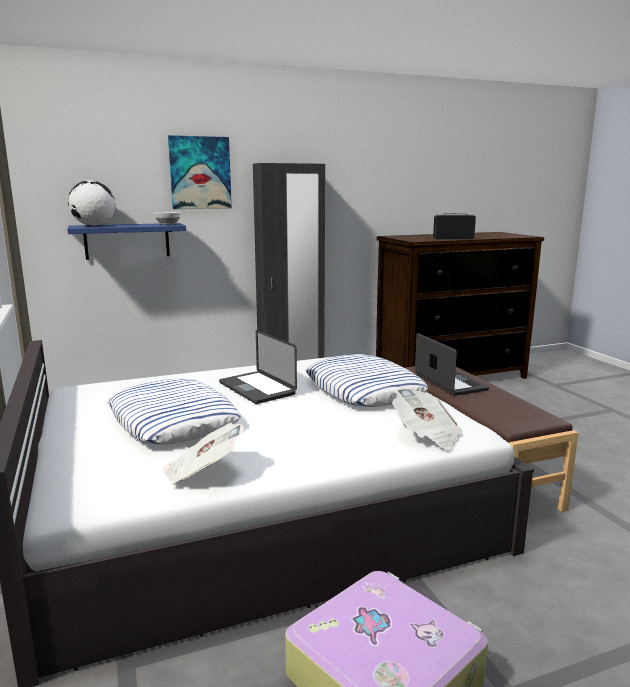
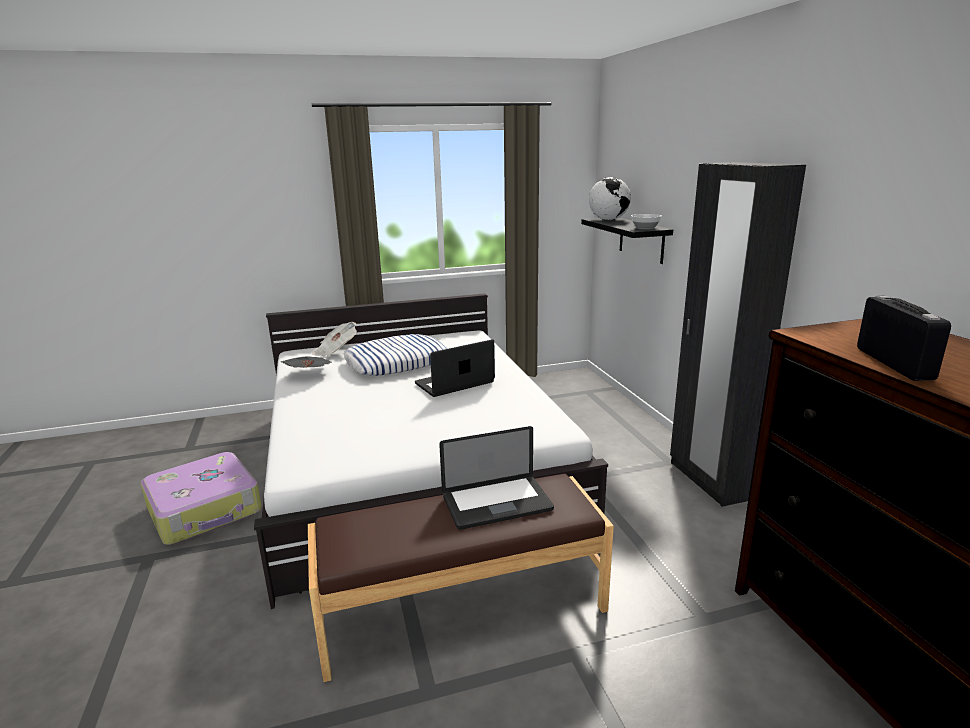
camera: 95 degrees right, 5 degrees up
blue shelf [67,223,186,260] -> black shelf [581,218,673,264]
picture [168,135,232,209] -> none
pillow [306,355,428,407] -> none
newspaper [392,388,462,450] -> newspaper moved to [312,322,357,357]

